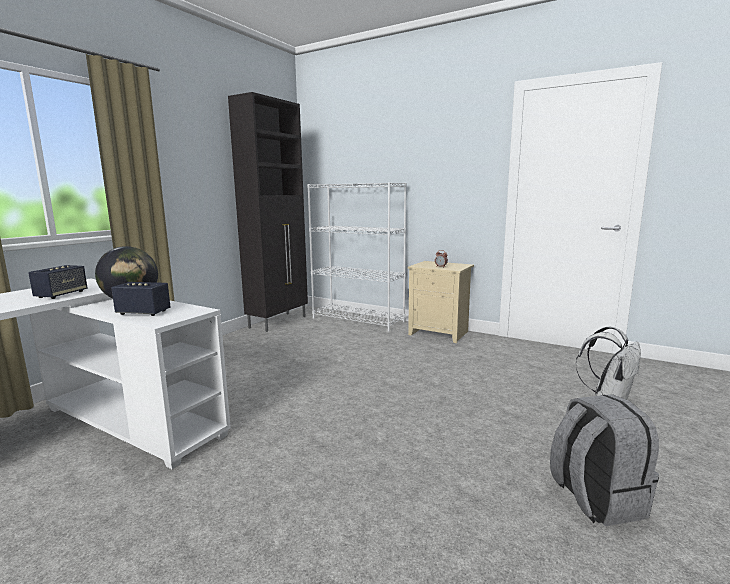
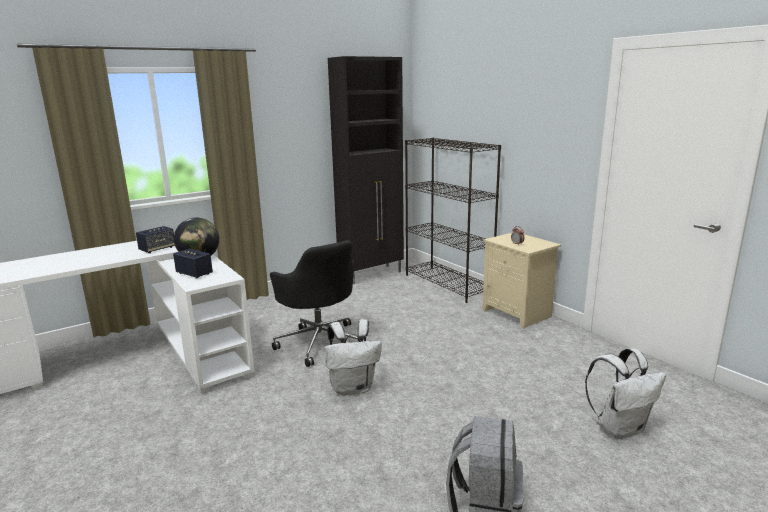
camera: 25 degrees right, 5 degrees up
white bookcase [307,182,407,332] -> black bookcase [405,138,501,303]
none -> black office chair [270,240,358,367]
none -> white backpack [325,319,382,396]

